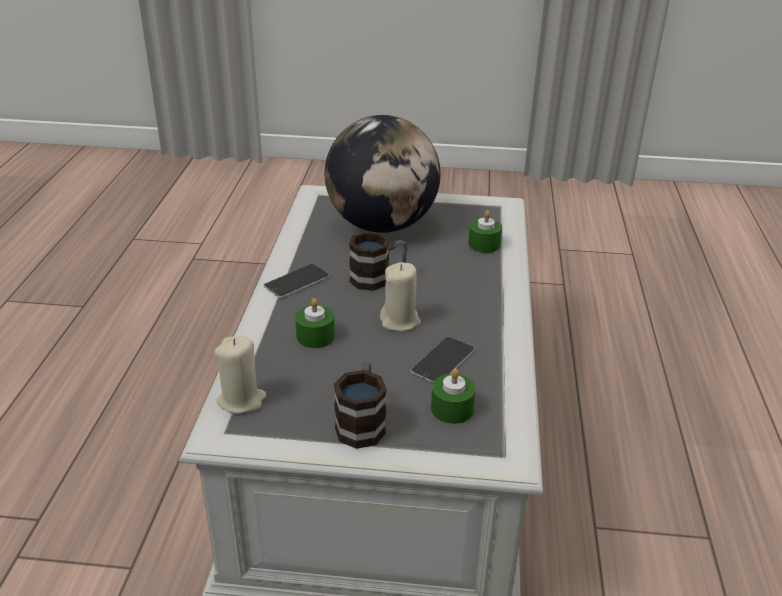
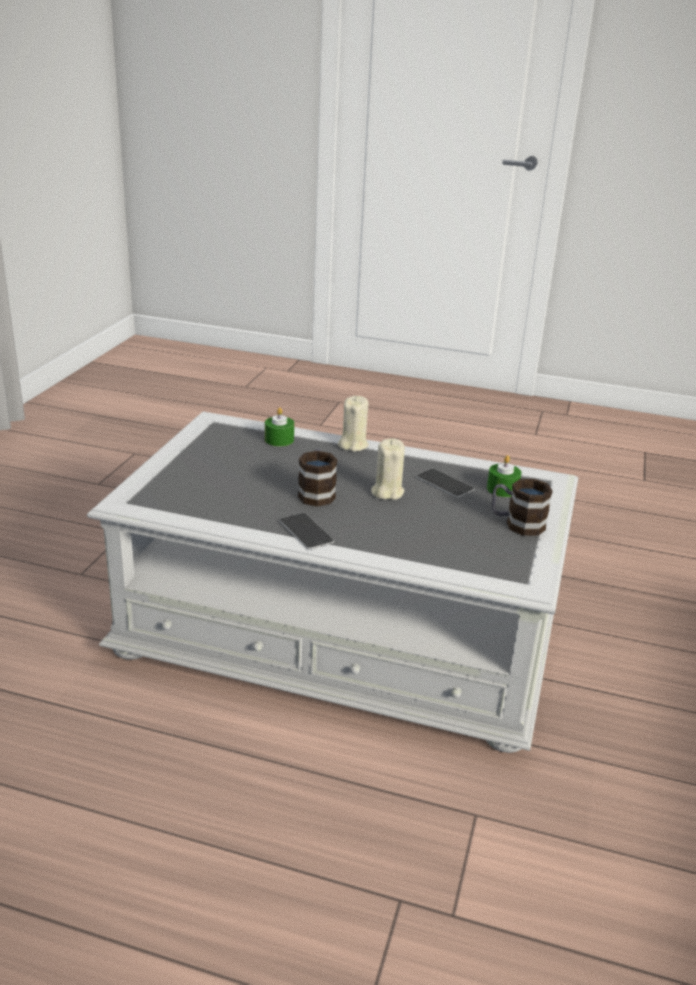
camera: 80 degrees left, 5 degrees down
beige candle [214,336,266,414] -> beige candle moved to [338,396,369,452]
green candle [295,298,335,348] -> none
globe [325,115,441,233] -> none

